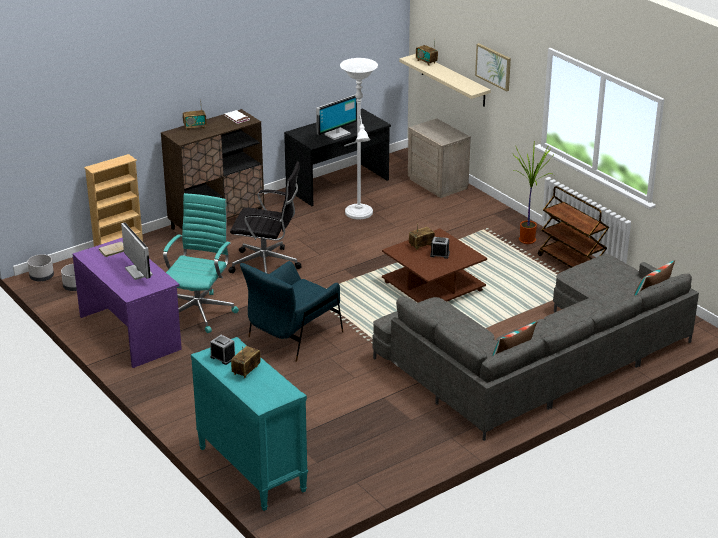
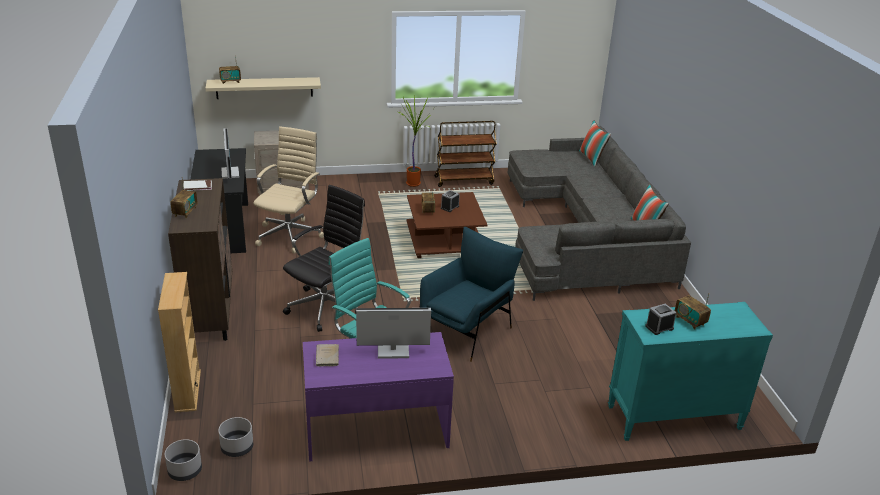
camera: 65 degrees left, 0 degrees up
blue armchair [240,261,343,362] -> blue armchair turned 120 degrees counterclockwise [419,227,523,362]
white floor lamp [340,58,378,220] -> beige office chair [253,126,324,254]
picture [475,43,511,91] -> none

